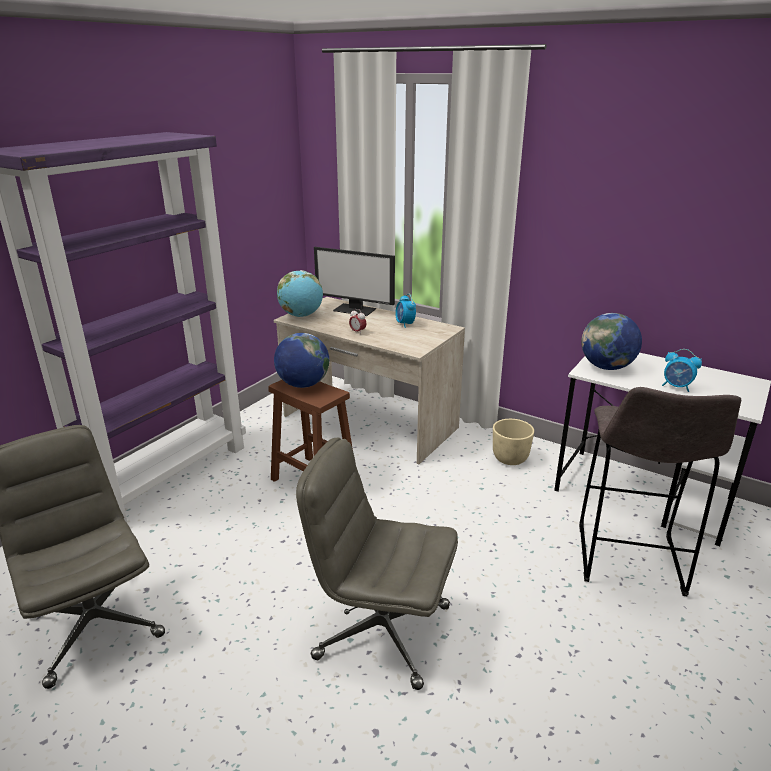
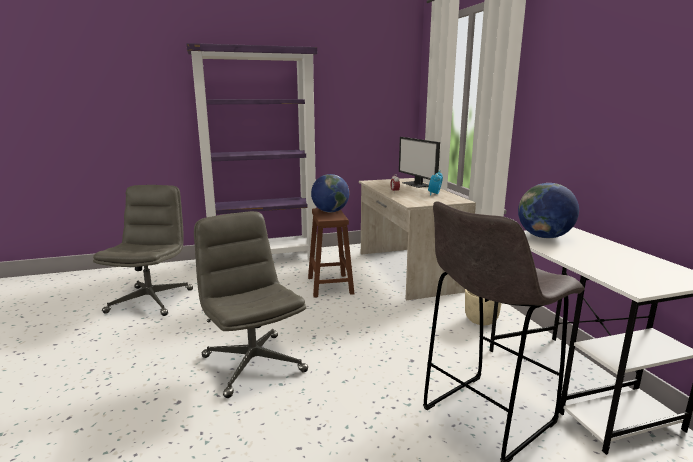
camera: 40 degrees right, 10 degrees down
globe [277,270,323,317] -> none
alarm clock [662,349,702,392] -> none

